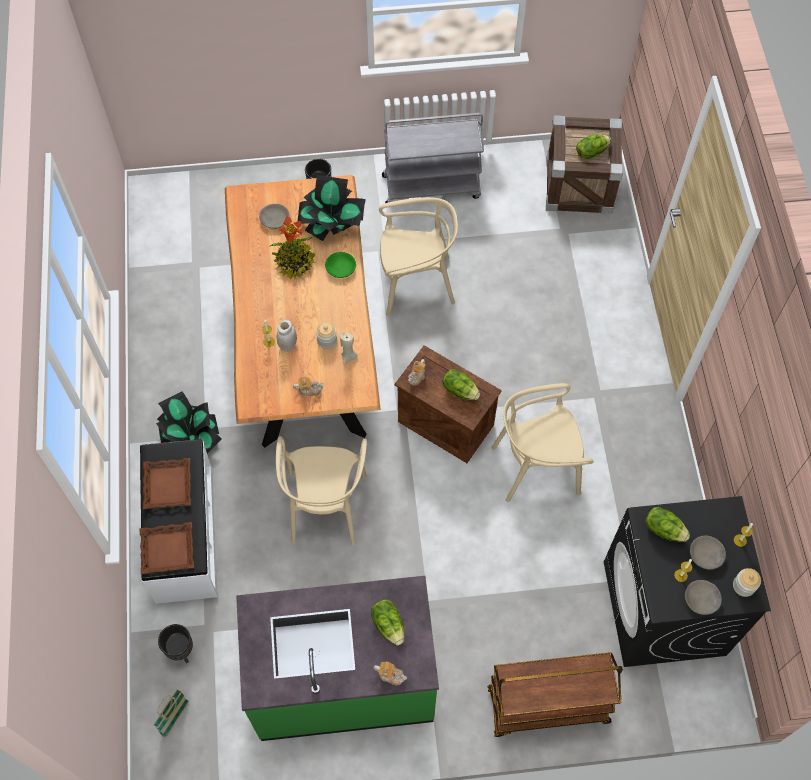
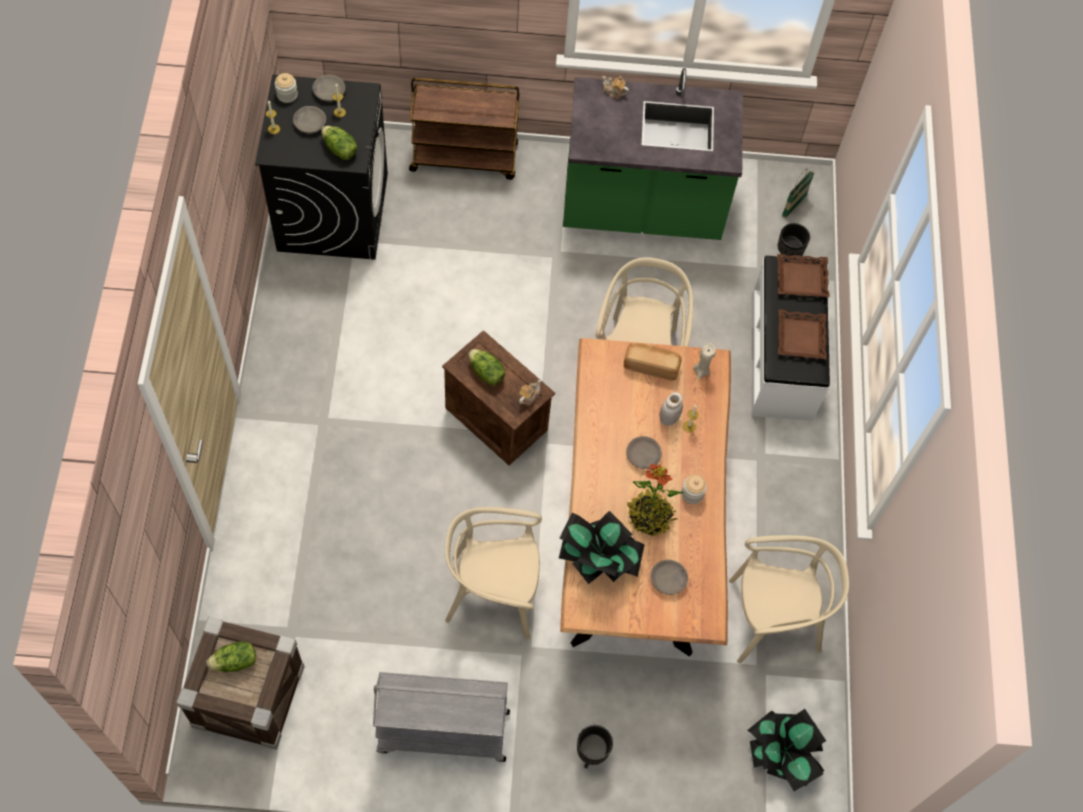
camera: 175 degrees left, 0 degrees up
potted plant [156,392,222,453] -> potted plant moved to [747,709,826,791]
teapot [293,376,324,396] -> bread [624,343,682,381]
jar [316,322,337,349] -> jar moved to [681,474,707,504]
green bowl [325,252,356,278] -> none
beige candle [340,332,358,365] -> beige candle moved to [693,343,716,379]
lettuce [371,599,404,646] -> none
beige chair [491,383,594,502] -> beige chair moved to [729,535,849,663]
none -> grey bowl [626,436,662,469]

